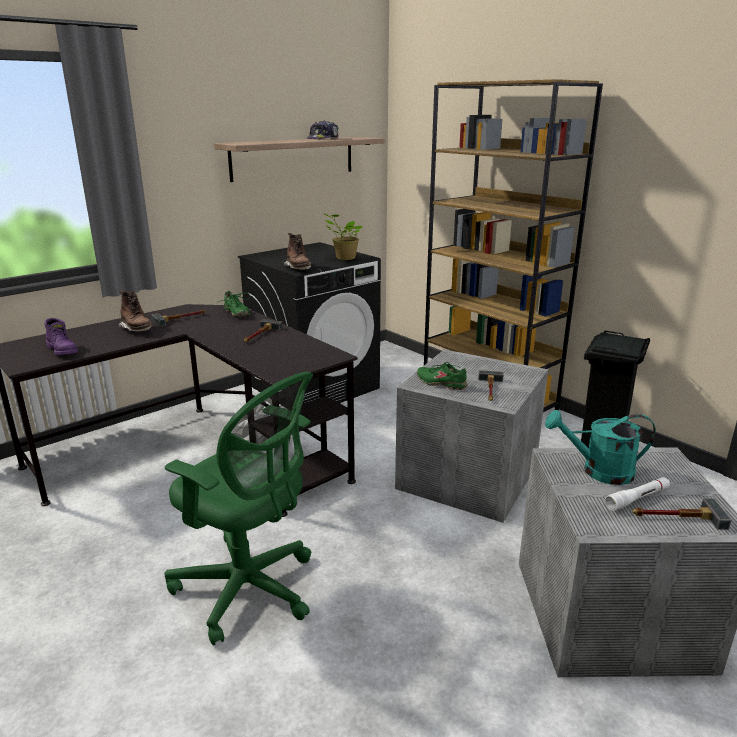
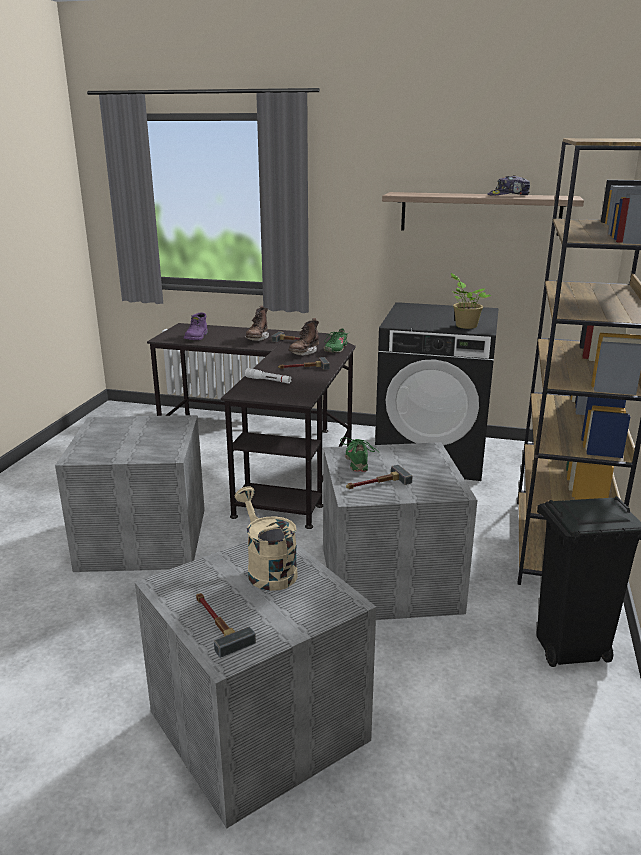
camera: 55 degrees right, 0 degrees up
green office chair [164,372,313,646] -> grey storage box [55,415,205,572]
brown boot [284,233,311,270] -> brown boot moved to [288,318,319,356]
turquoise watering can [545,410,656,485] -> beige watering can [235,487,298,591]
white flashlight [605,477,670,511] -> white flashlight moved to [245,368,292,384]

